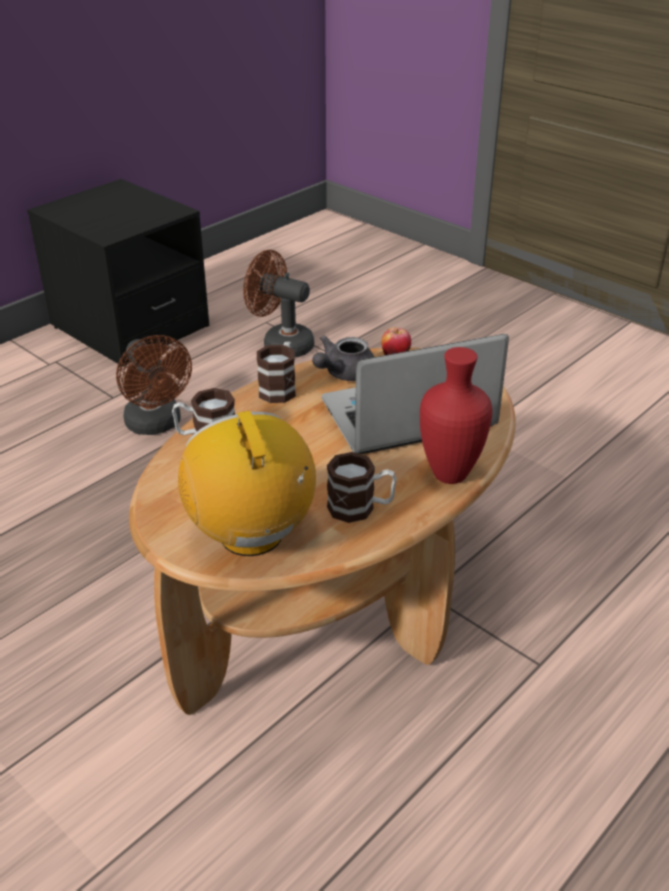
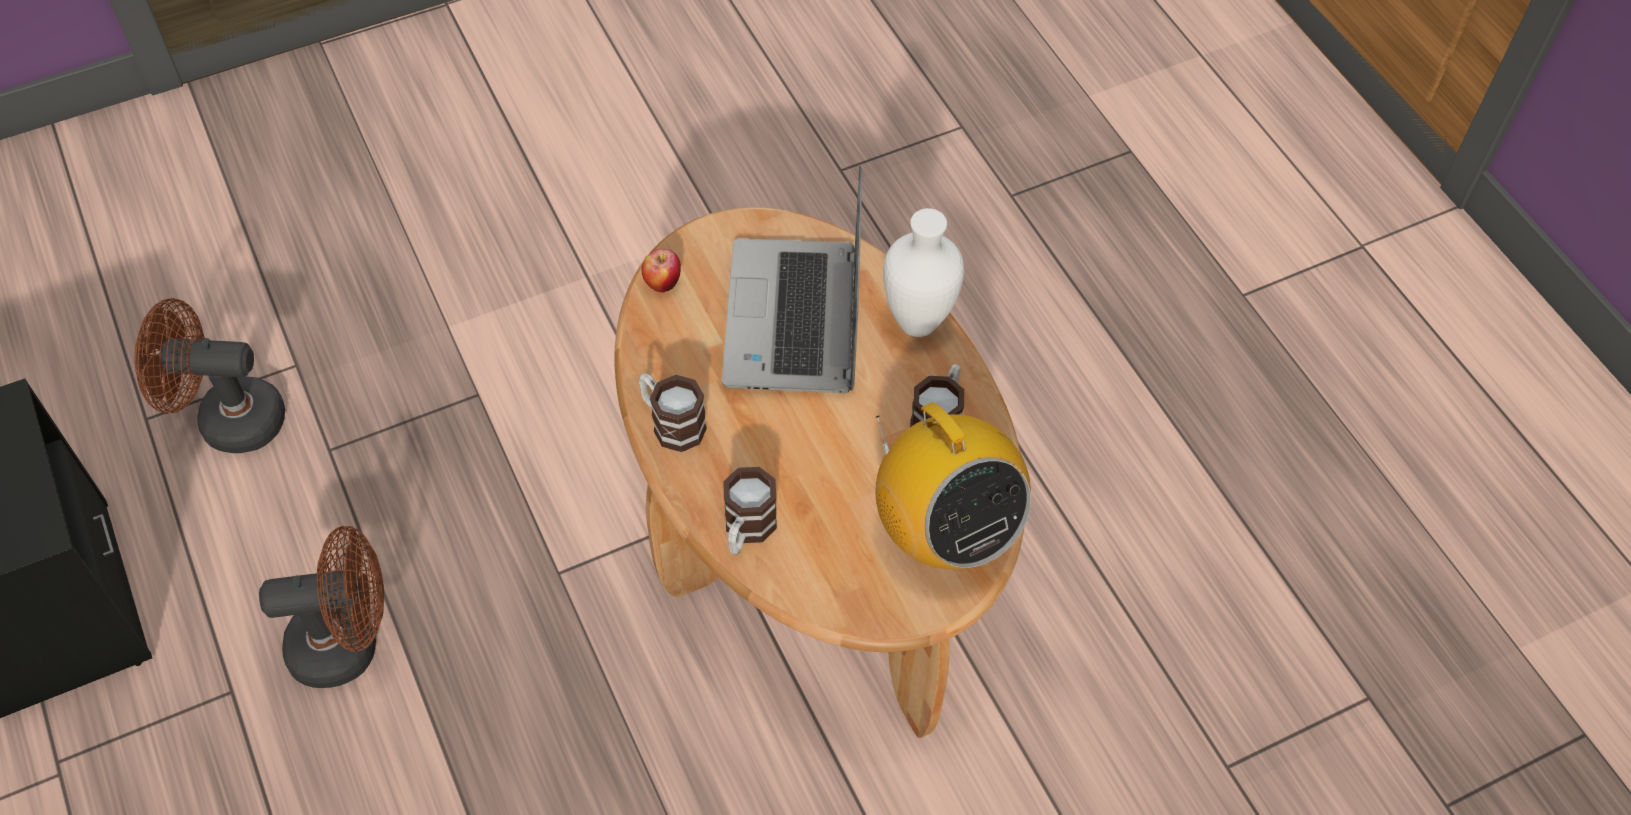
camera: 70 degrees left, 20 degrees up
radio [178,411,316,556] -> radio turned 120 degrees counterclockwise [875,402,1031,569]
brown fan [243,250,314,357] -> brown fan turned 45 degrees clockwise [134,298,285,453]
grey teapot [312,335,374,381] -> none
red vase [420,347,492,484] -> white vase [883,208,964,337]

